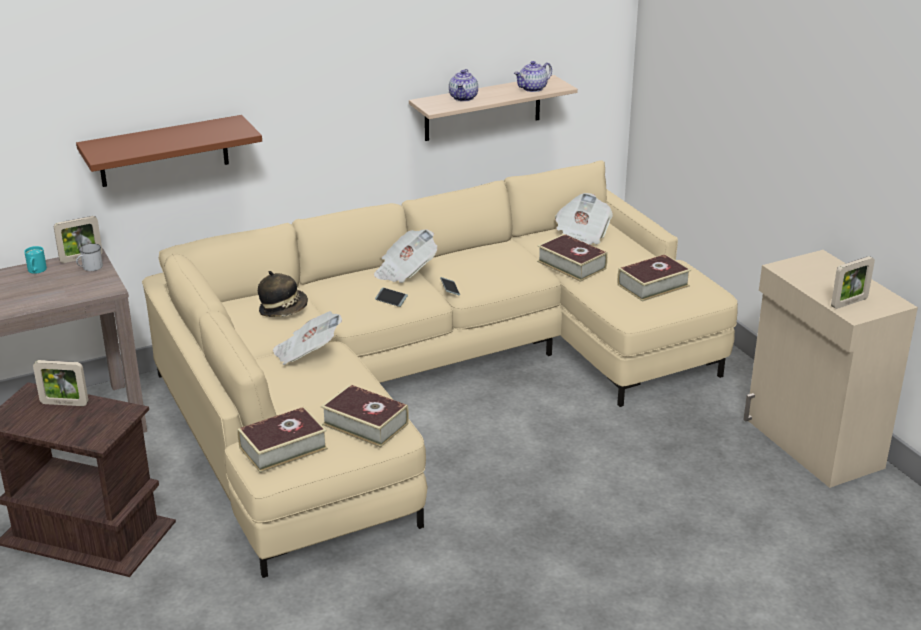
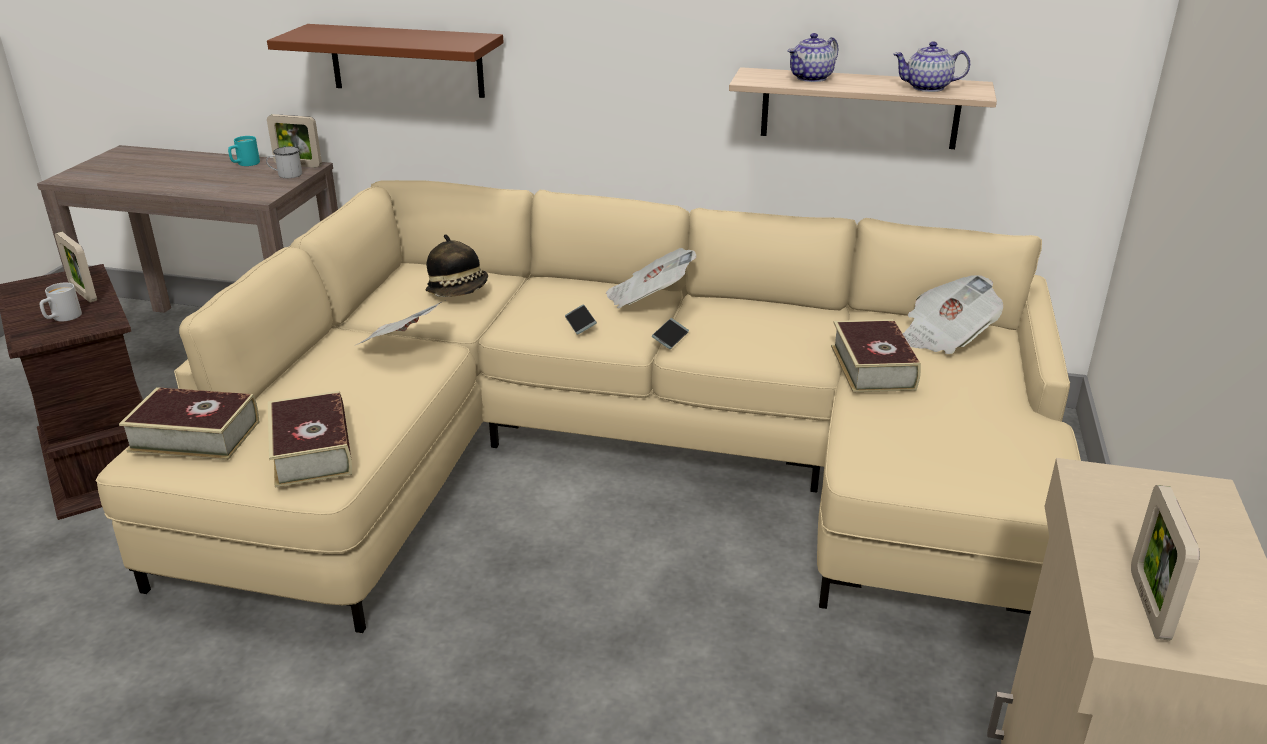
camera: 40 degrees right, 0 degrees up
book [617,254,691,302] -> none
picture frame [831,256,875,309] -> picture frame turned 90 degrees clockwise [1131,485,1200,640]
none -> white mug [40,283,82,321]

